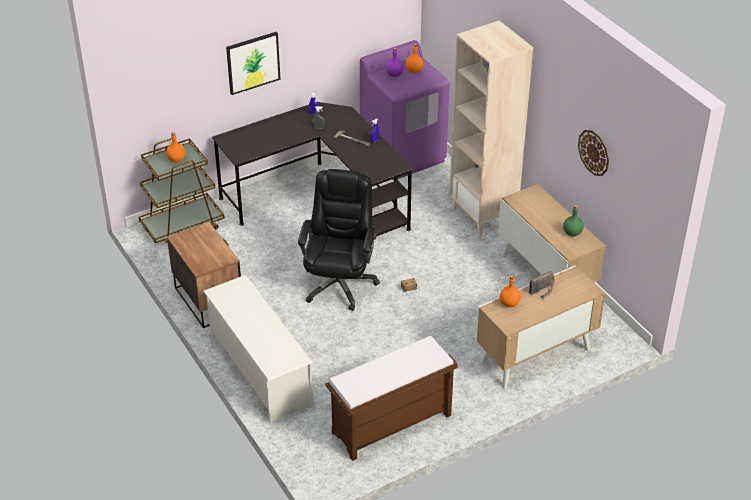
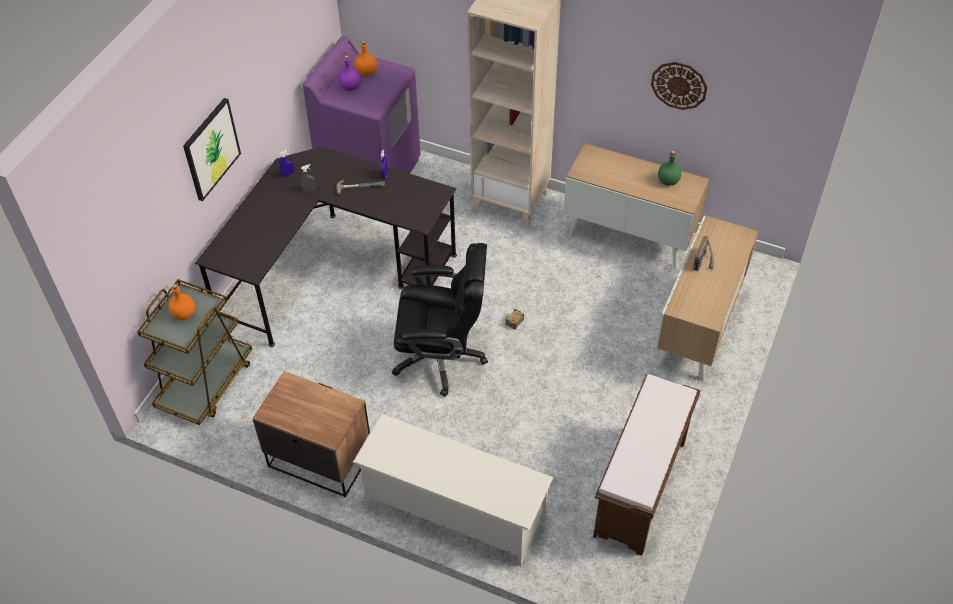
camera: 35 degrees left, 10 degrees up
black office chair [298,169,380,311] -> black office chair turned 120 degrees clockwise [392,243,488,397]
orange bottle [500,275,521,307] -> none

